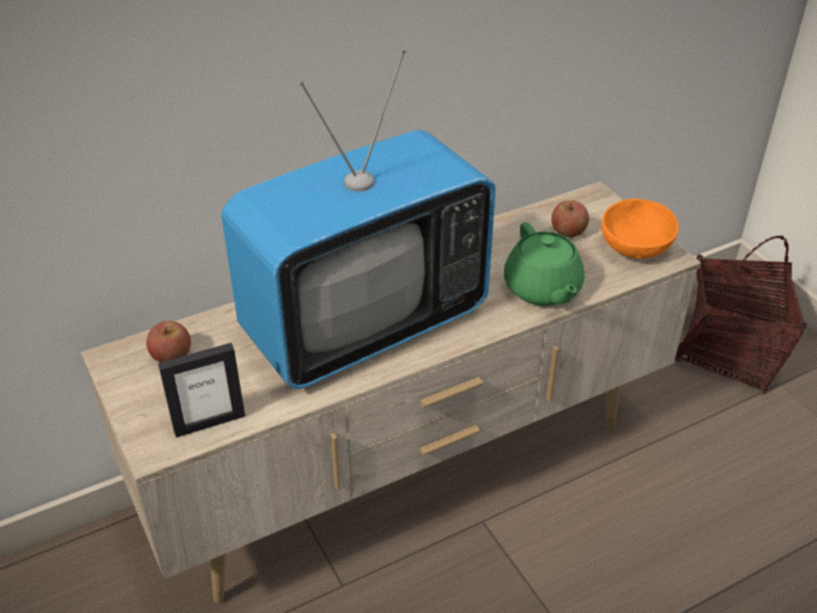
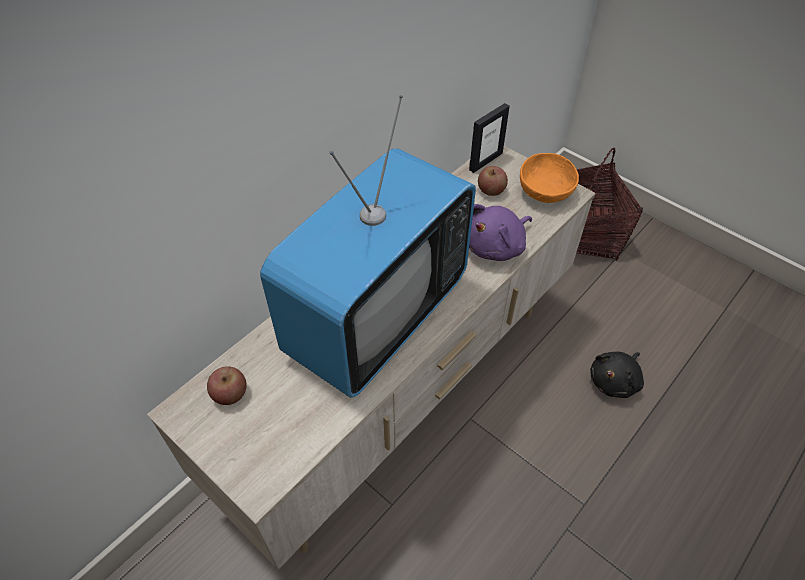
camera: 20 degrees left, 10 degrees up
picture frame [158,343,245,438] -> picture frame moved to [469,103,510,173]
green teapot [504,222,584,306] -> purple plush toy [469,204,532,261]
none -> black plush toy [590,352,644,398]

